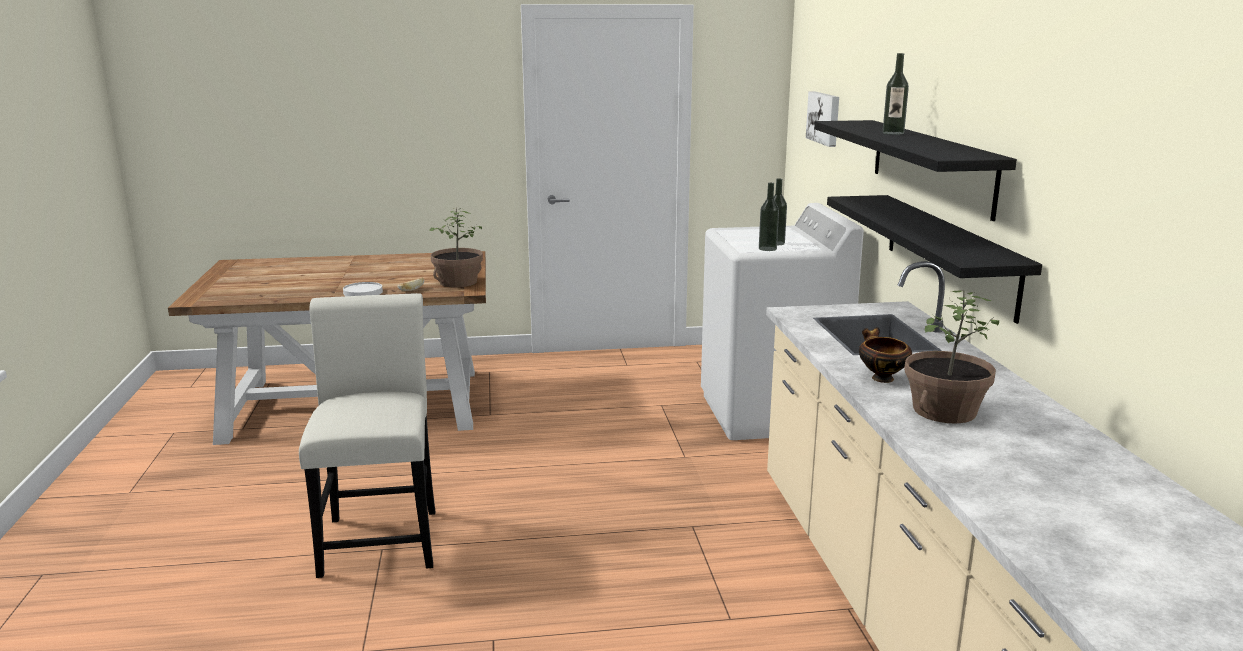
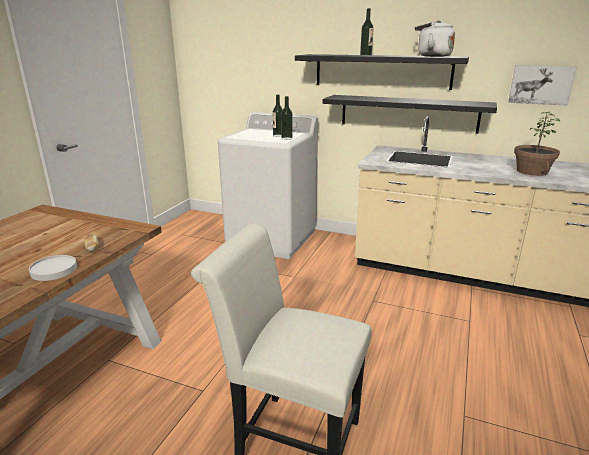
camera: 60 degrees left, 5 degrees up
potted plant [429,208,483,288] -> none
picture [806,91,839,147] -> picture moved to [508,65,577,106]
bowl [859,327,912,383] -> none
none -> white kettle [415,20,455,57]

